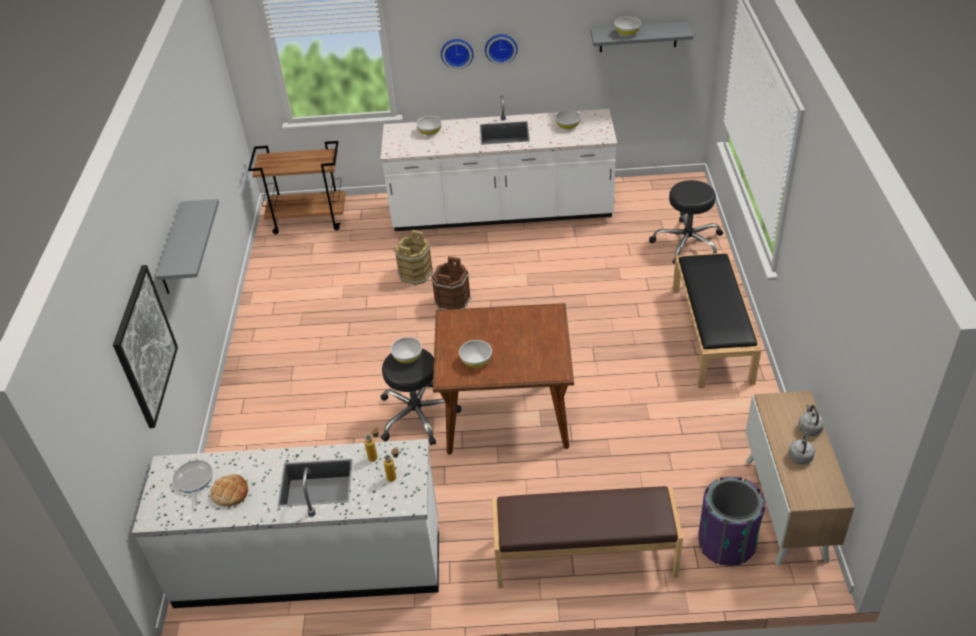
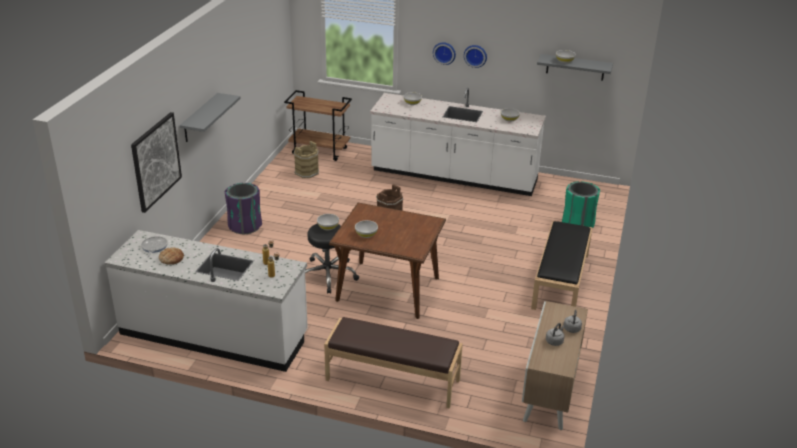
camera: 15 degrees right, 10 degrees down
brown bucket [394,230,434,285] -> brown bucket moved to [293,141,319,178]
black stool [649,180,723,264] -> green trash can [562,181,600,227]
purple trash can [698,477,765,566] -> purple trash can moved to [225,183,262,234]

